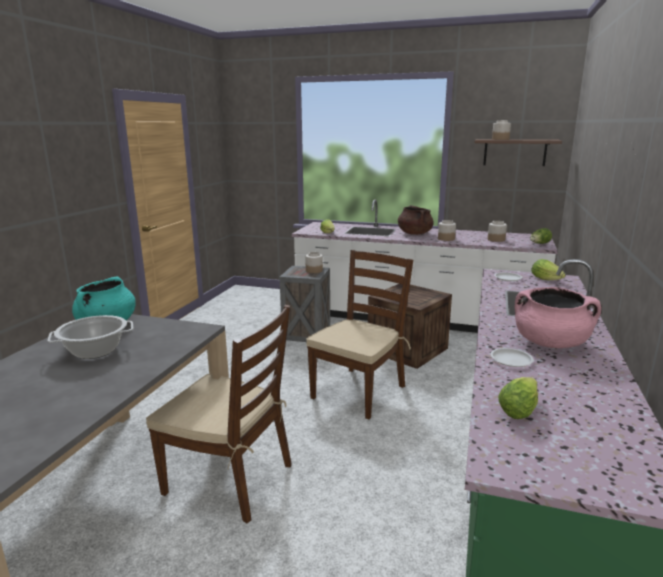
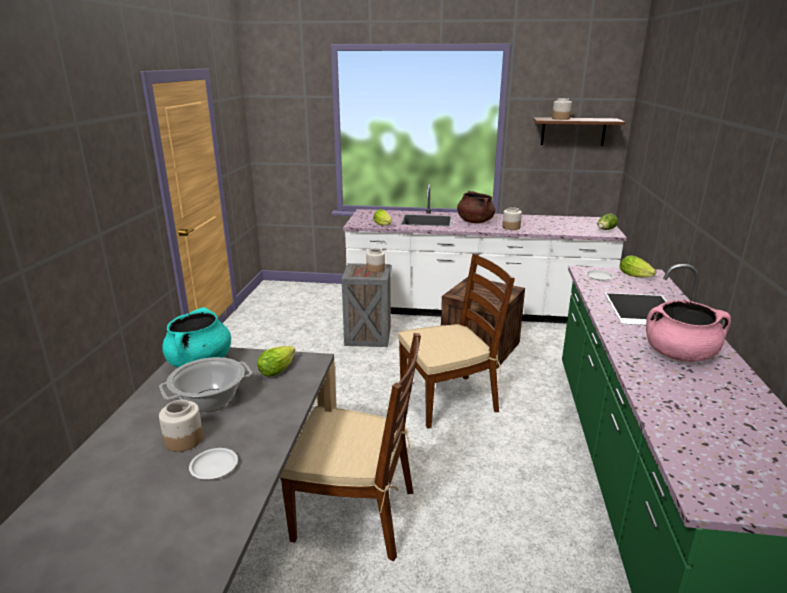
camera: 10 degrees left, 5 degrees up
brown chair [306,250,413,420] -> brown chair turned 45 degrees clockwise [398,253,515,429]
jar [488,221,507,242] -> jar moved to [159,400,203,452]
white plate [491,348,534,367] -> white plate moved to [189,448,238,479]
lettuce [498,377,538,419] -> lettuce moved to [257,346,295,377]

